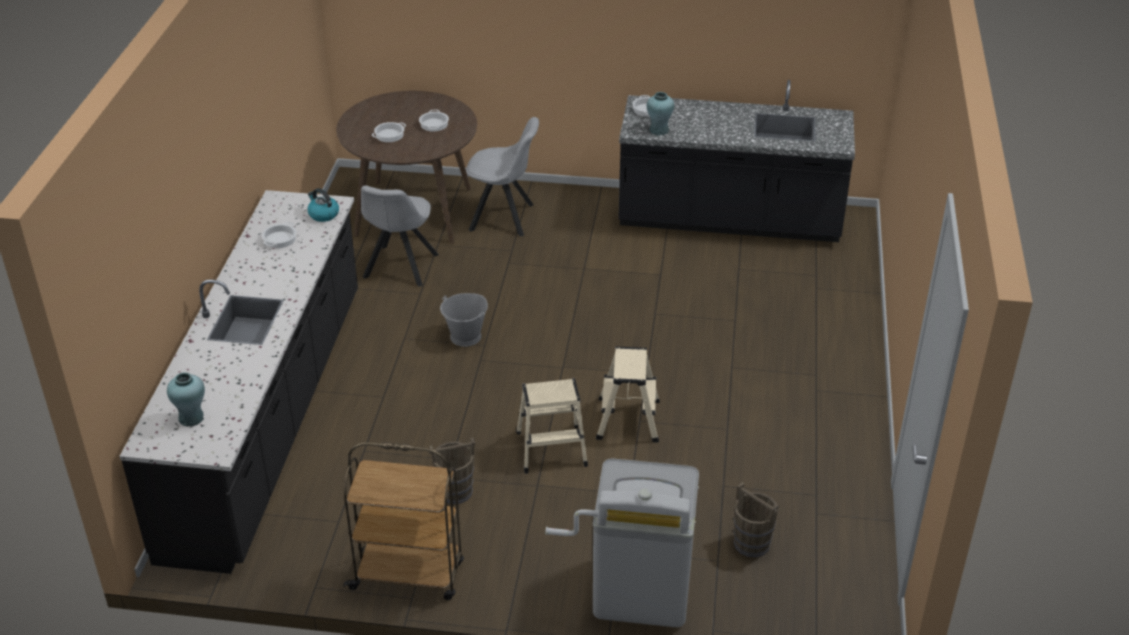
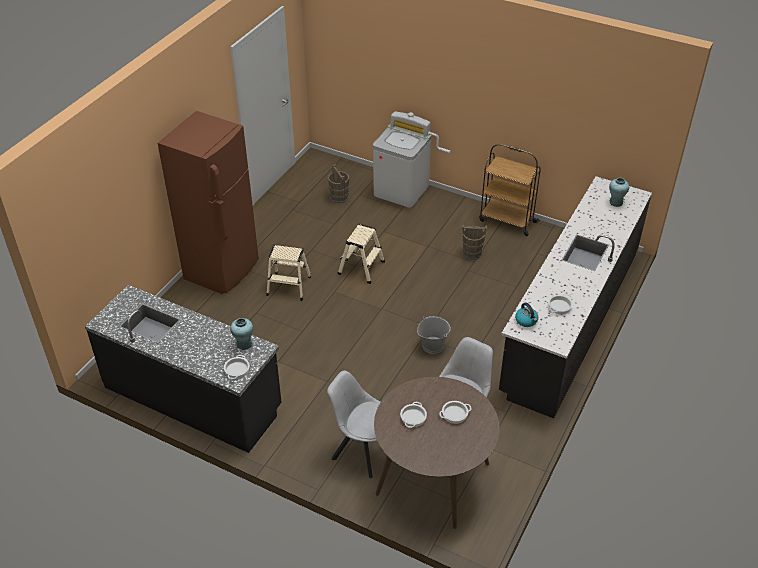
camera: 160 degrees left, 5 degrees up
beige step ladder [516,378,588,474] -> beige step ladder moved to [266,245,311,301]
none -> brown fridge [158,111,259,294]

